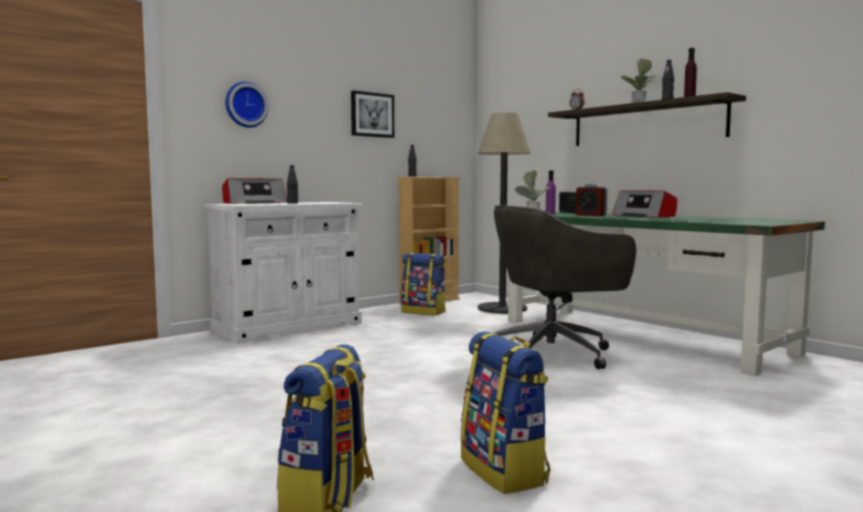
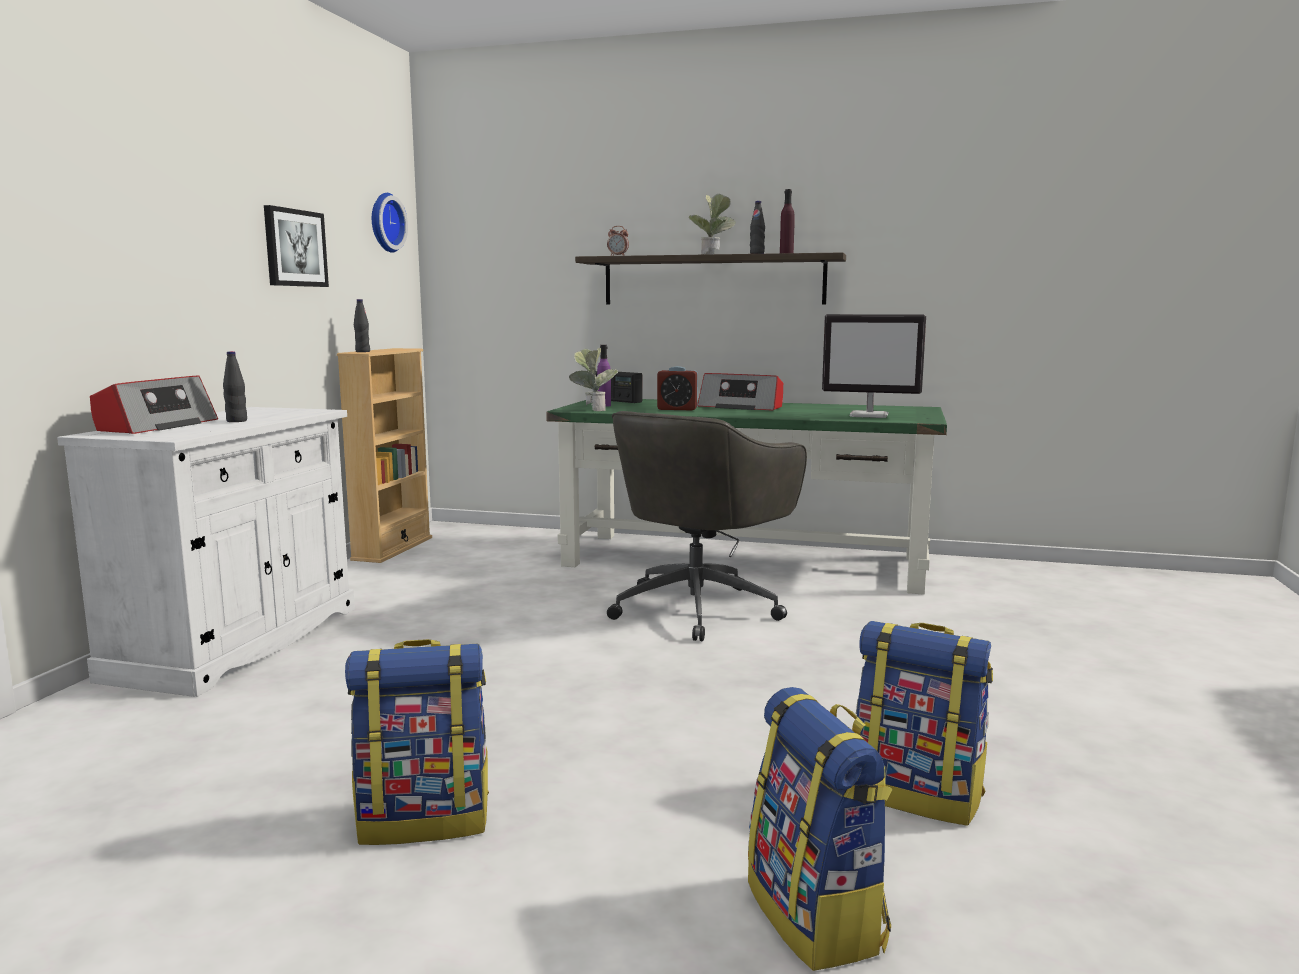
camera: 35 degrees left, 5 degrees up
wall clock [225,82,268,128] -> wall clock moved to [372,193,408,253]
backpack [401,253,446,316] -> backpack moved to [345,639,489,845]
floor lamp [478,112,531,314] -> none
none -> monitor [822,314,926,418]

